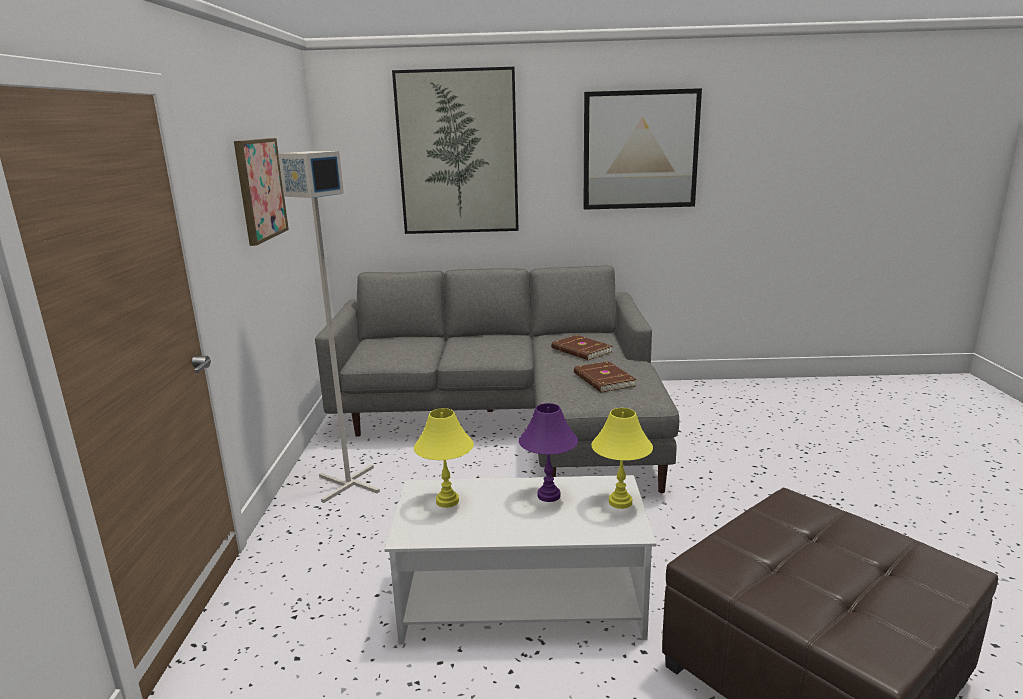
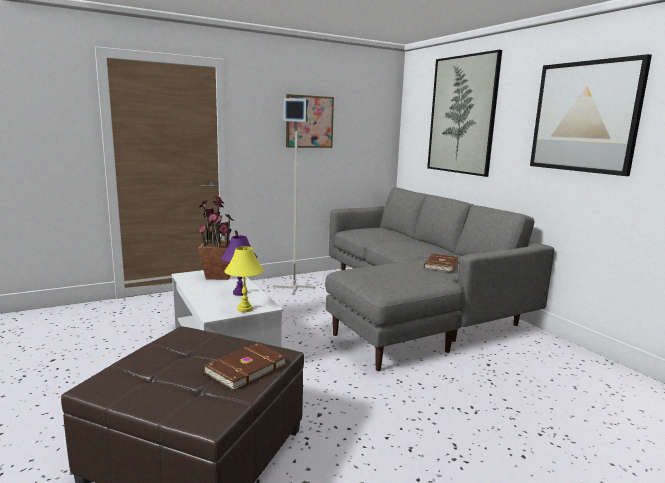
camera: 60 degrees right, 5 degrees down
yellow table lamp [414,408,474,508] -> potted plant [197,196,238,280]
brown book [574,361,637,392] -> brown book moved to [203,343,287,390]

